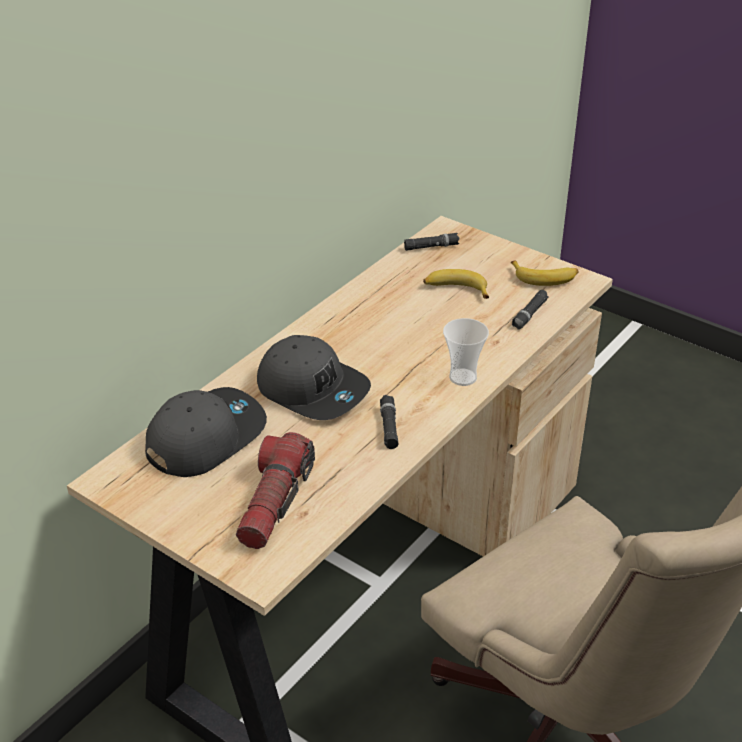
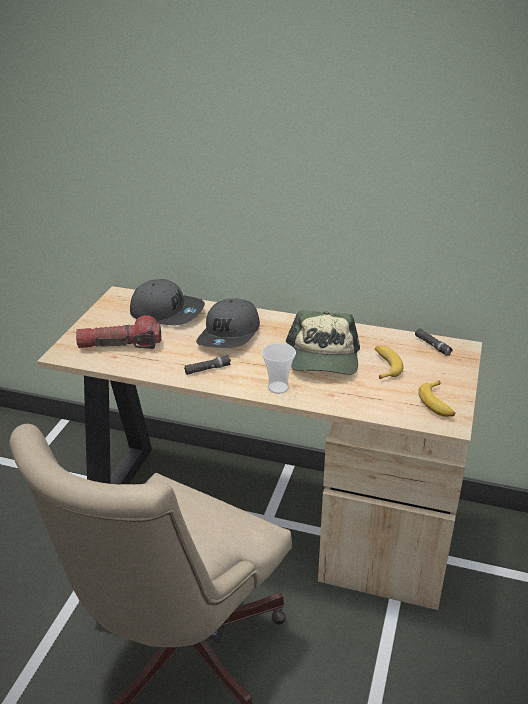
camera: 70 degrees right, 5 degrees down
black flashlight [512,290,549,329] -> none
none -> cap [285,310,360,375]

